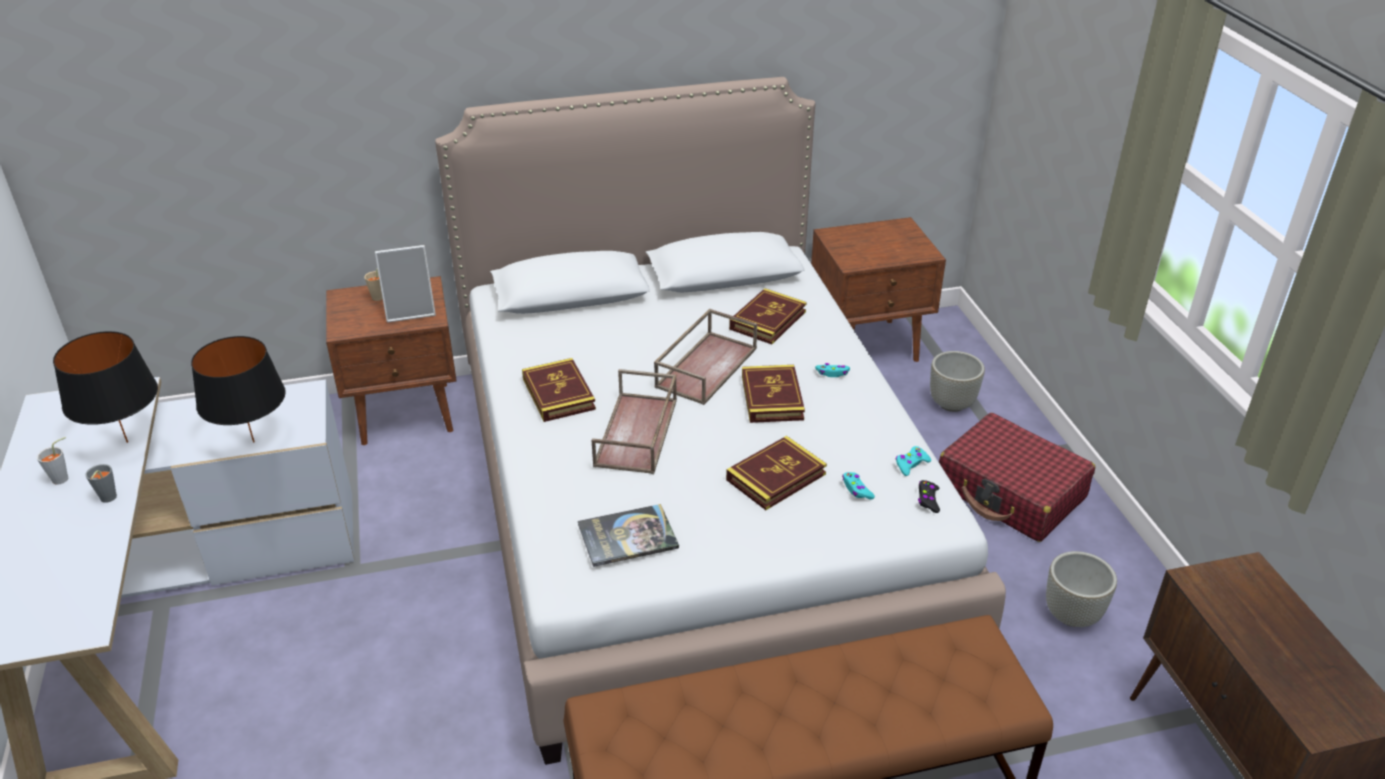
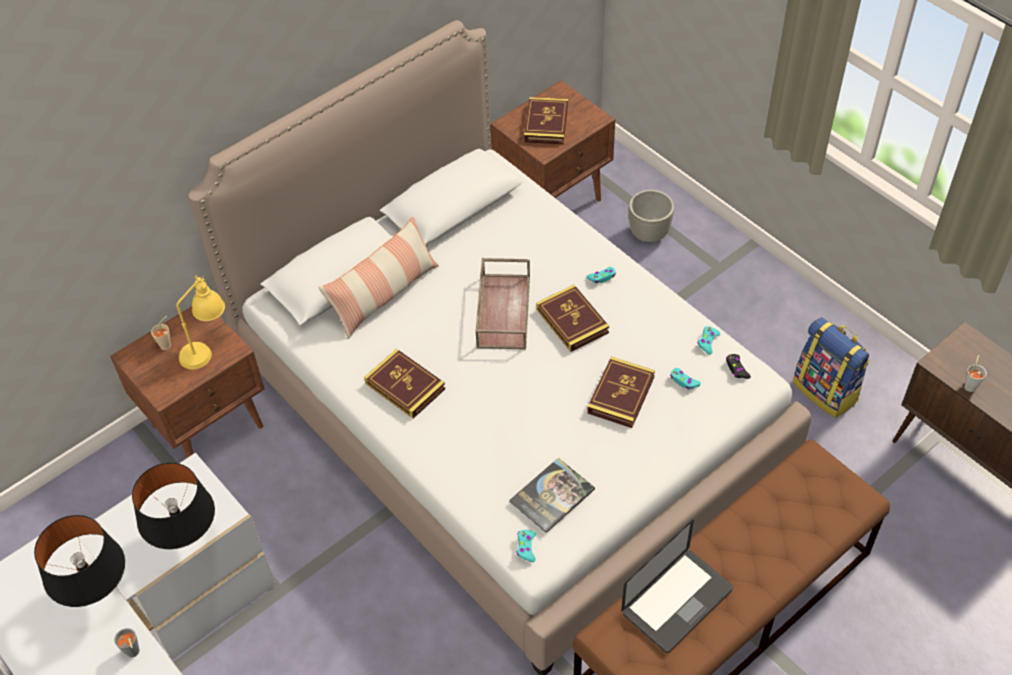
camera: 25 degrees left, 15 degrees up
grey cup [37,437,68,485] -> grey cup moved to [964,355,987,392]
picture frame [375,245,436,322] -> yellow table lamp [176,275,225,370]
brown tray [592,369,677,474] -> none
book [729,288,807,344] -> book moved to [524,97,568,144]
red suitcase [939,413,1095,542] -> none
grey planter [1046,551,1117,627] -> backpack [793,317,870,418]
none -> pillow [319,217,439,339]
none -> turquoise game controller [517,530,536,562]
none -> laptop [621,519,733,653]

